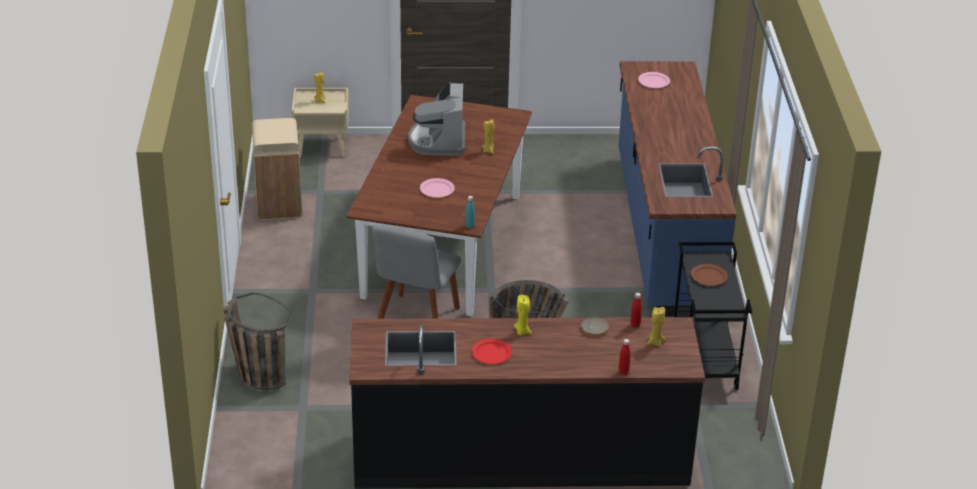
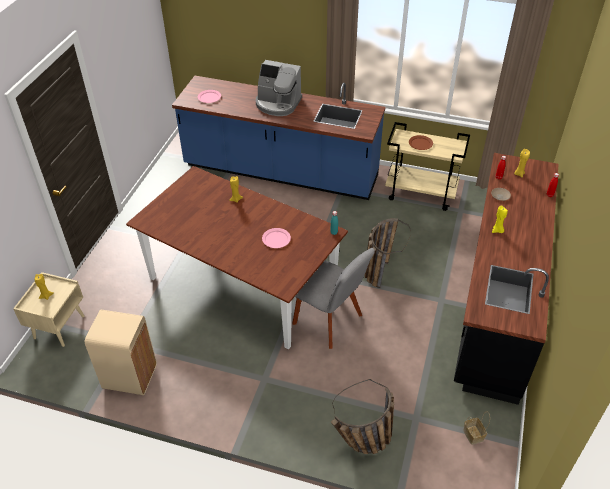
camera: 70 degrees left, 10 degrees up
coffee machine [408,82,465,156] -> coffee machine moved to [256,60,302,116]
red plate [472,338,512,364] -> none
black cart [674,242,752,390] -> beige cart [385,122,470,211]
none -> basket [463,411,490,445]

